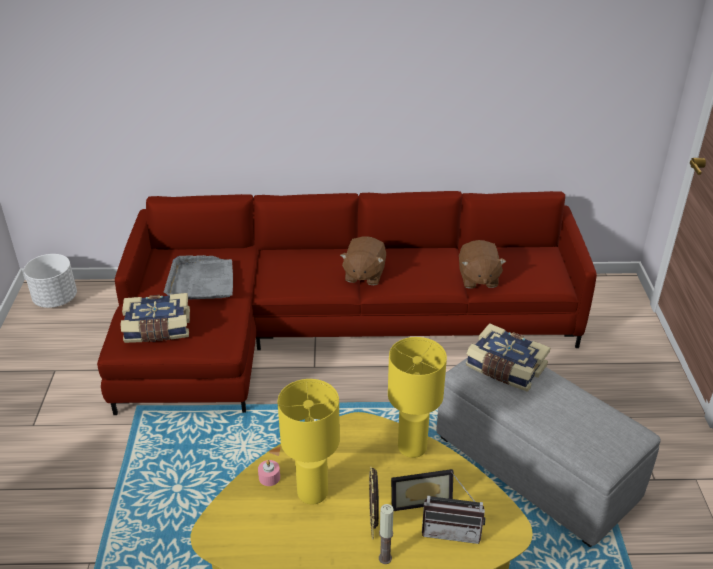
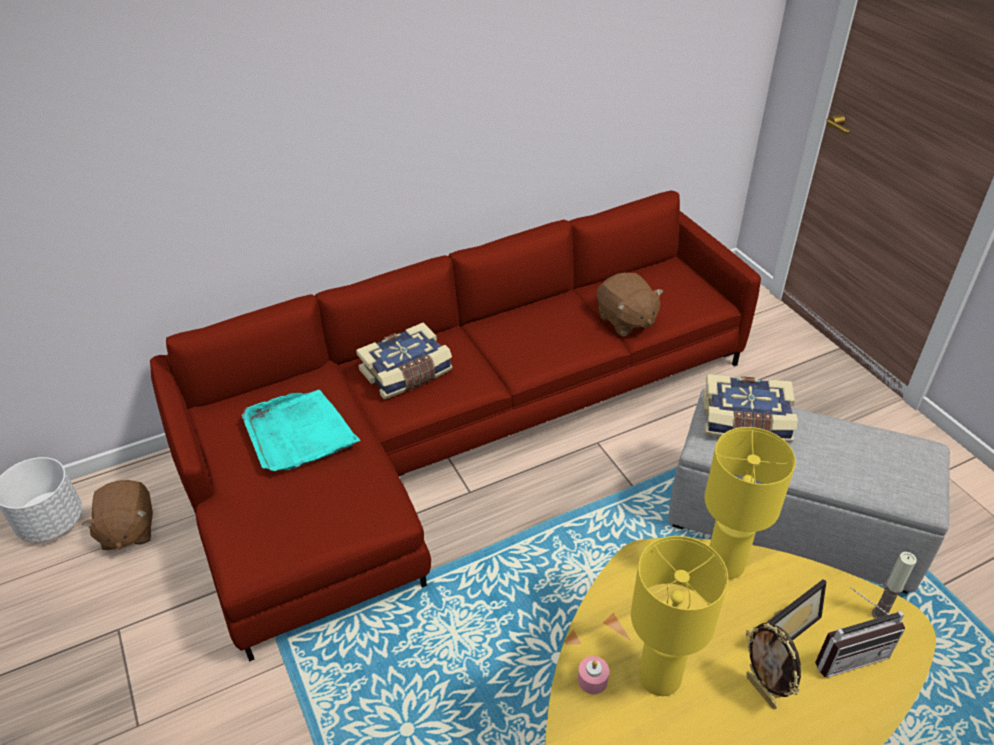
camera: 25 degrees left, 5 degrees up
book [120,293,190,343] -> book moved to [356,323,453,399]
grey tray [164,255,233,299] -> turquoise tray [242,390,360,471]
brown plush toy [340,236,386,285] -> brown plush toy moved to [82,480,153,550]
candle [379,504,394,564] -> candle moved to [872,552,917,619]

